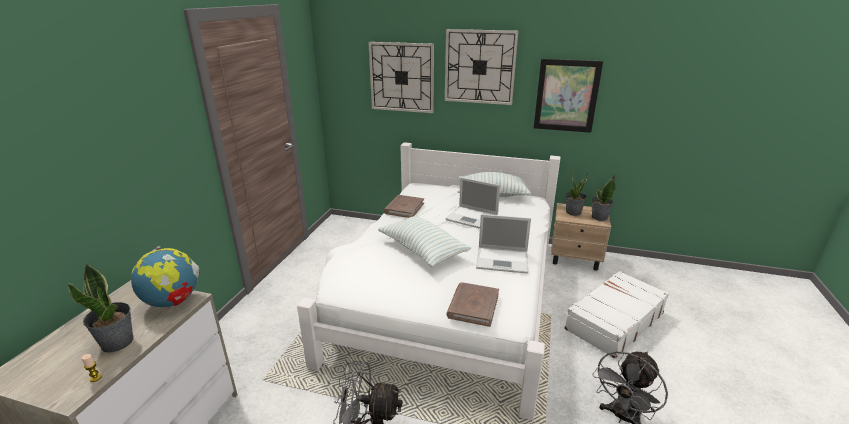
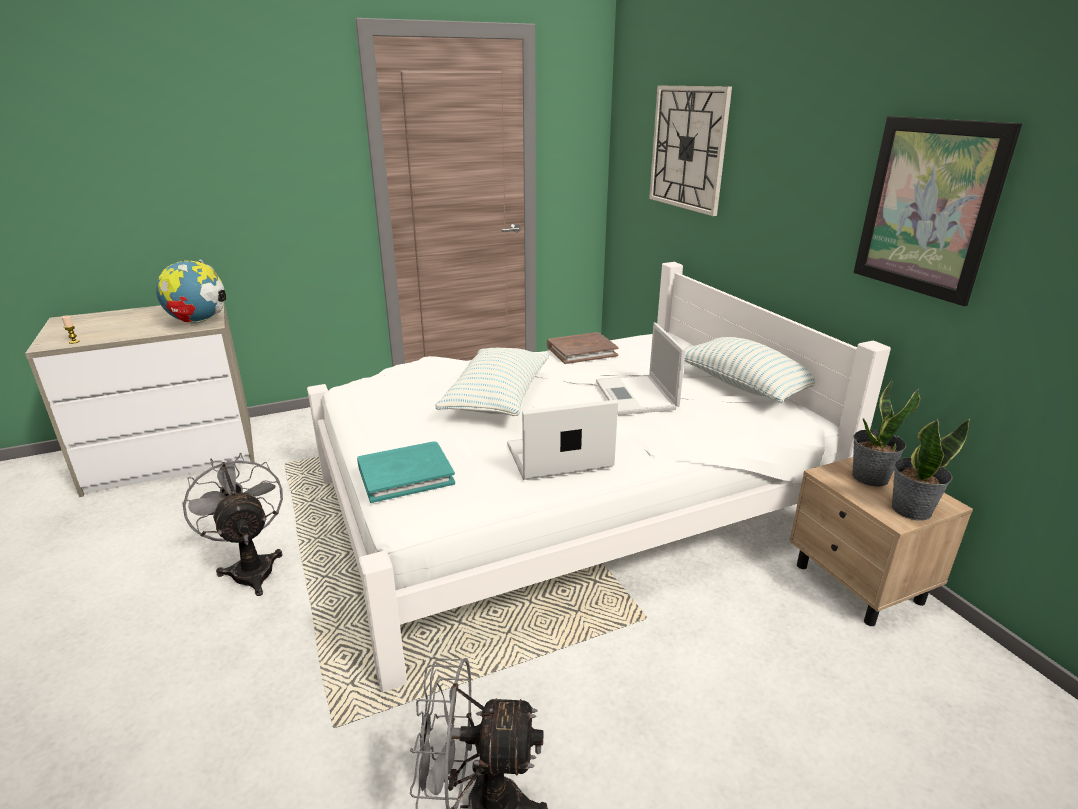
camera: 50 degrees right, 0 degrees up
potted plant [68,263,133,353] -> none
wall clock [445,29,518,105] -> none
brown book [447,282,499,327] -> turquoise book [357,441,455,503]
laptop [476,214,531,274] -> laptop turned 105 degrees clockwise [507,400,618,480]
white suitcase [564,271,669,359] -> none

